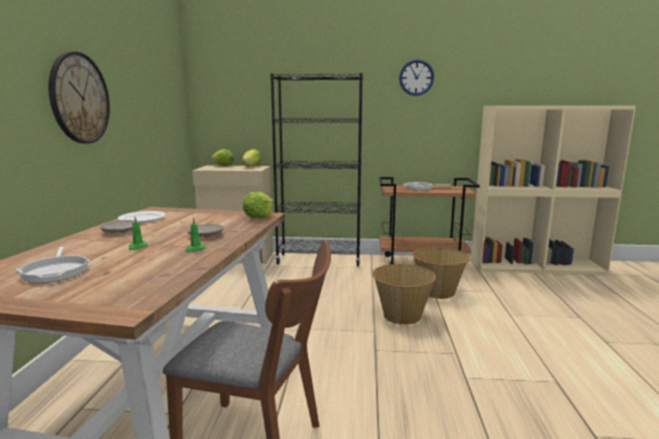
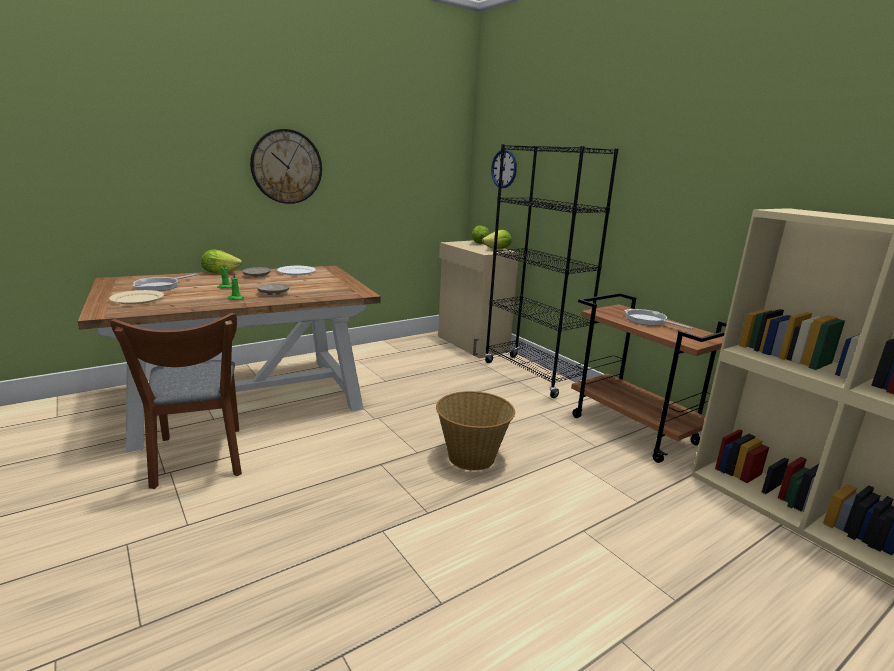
camera: 50 degrees right, 5 degrees up
lettuce [242,192,273,218] -> lettuce moved to [201,249,242,275]
wall clock [399,60,434,96] -> wall clock moved to [491,149,517,188]
basket [412,247,470,299] -> none
none -> beige plate [109,290,164,305]

